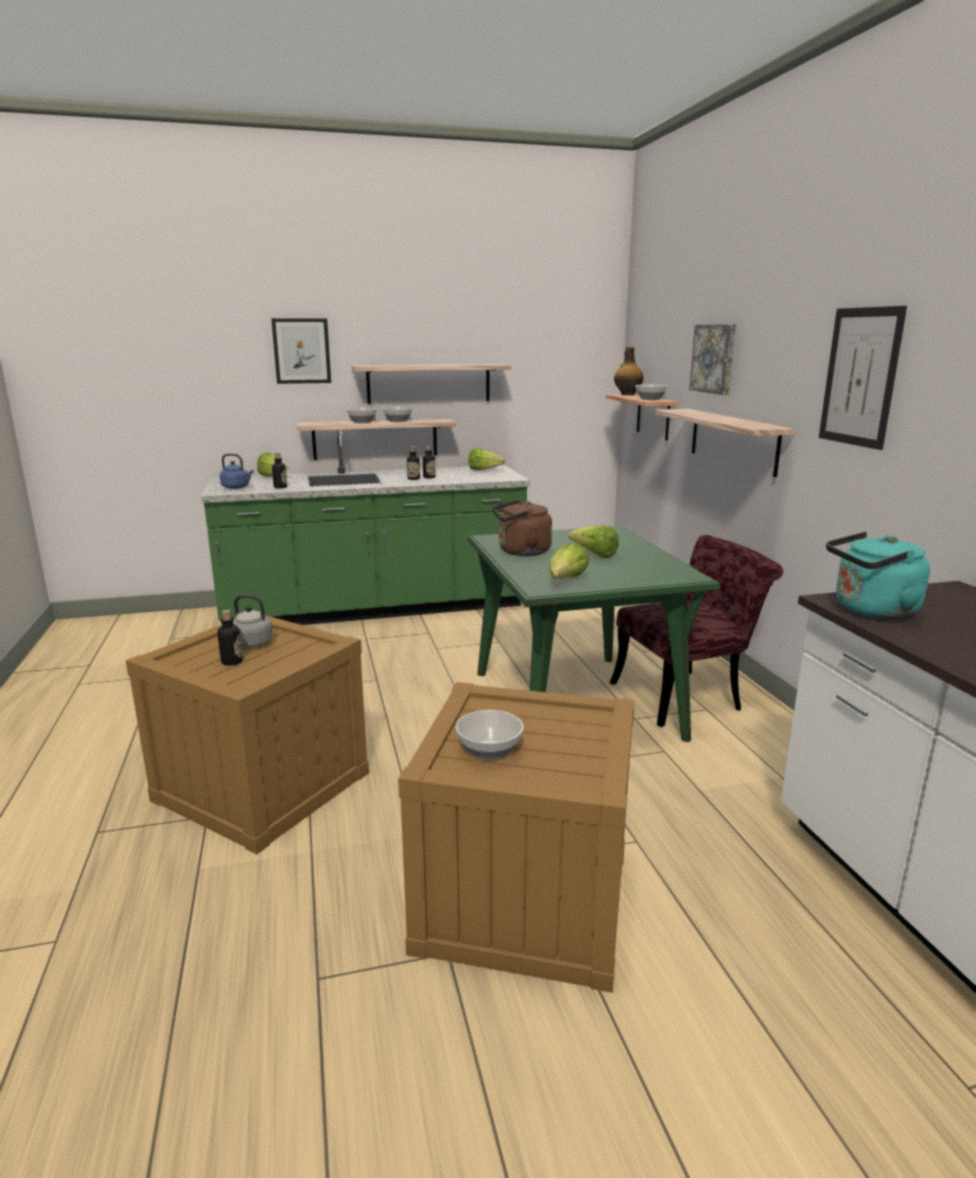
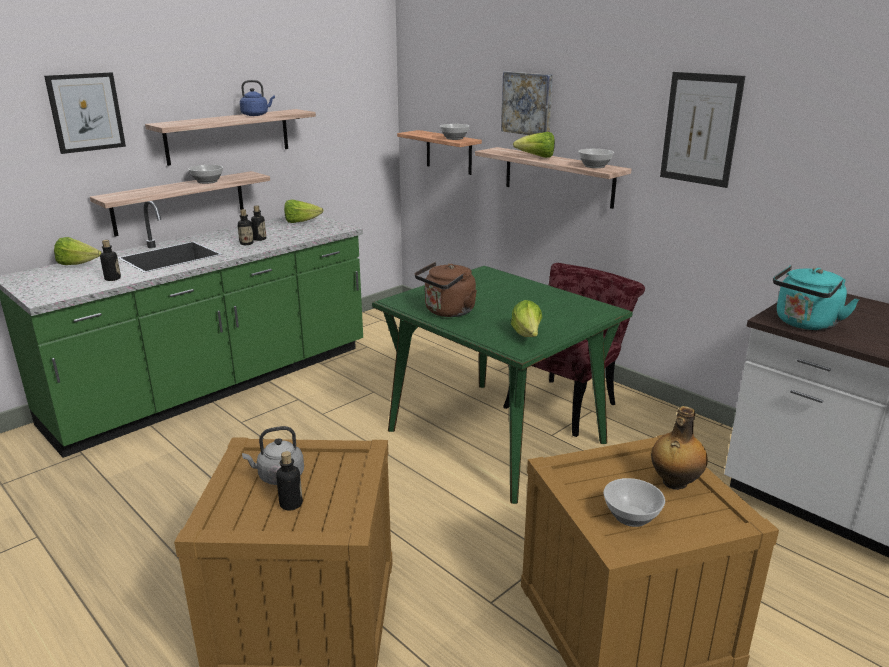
camera: 30 degrees left, 5 degrees up
blue kettle [220,453,254,489] -> blue kettle moved to [240,80,275,116]
bowl [346,408,377,423] -> bowl moved to [578,149,614,168]
lettuce [568,525,618,558] -> lettuce moved to [513,132,555,158]
bottle [614,347,644,395] -> bottle moved to [651,406,708,490]

